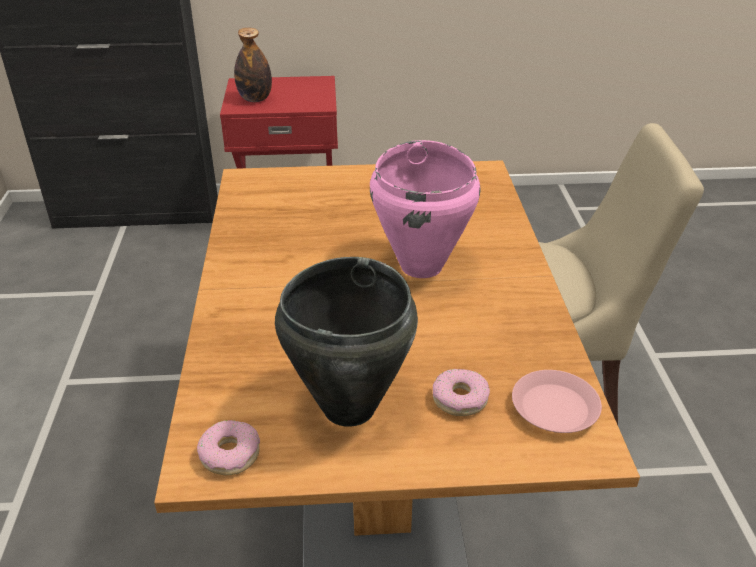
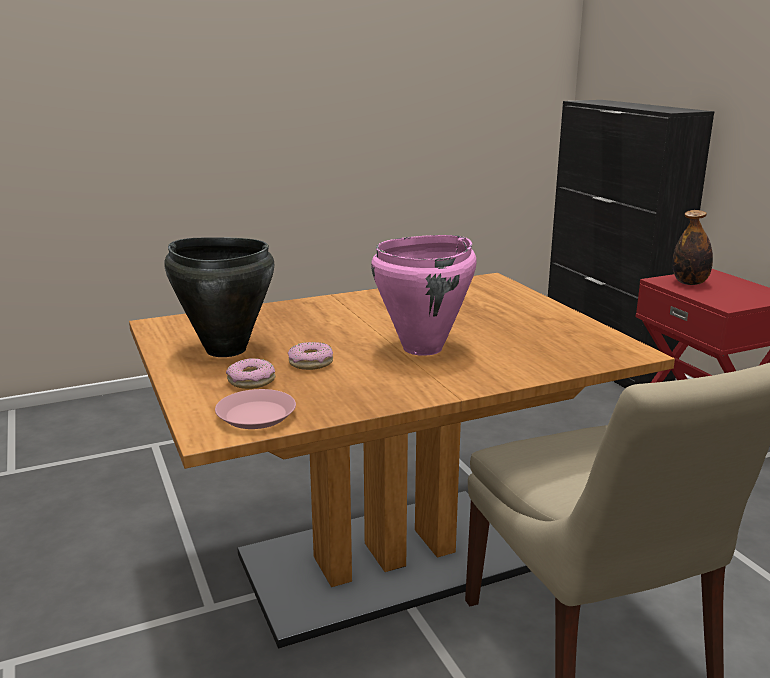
camera: 70 degrees right, 15 degrees down
donut [197,420,260,476] -> donut moved to [288,342,333,370]

